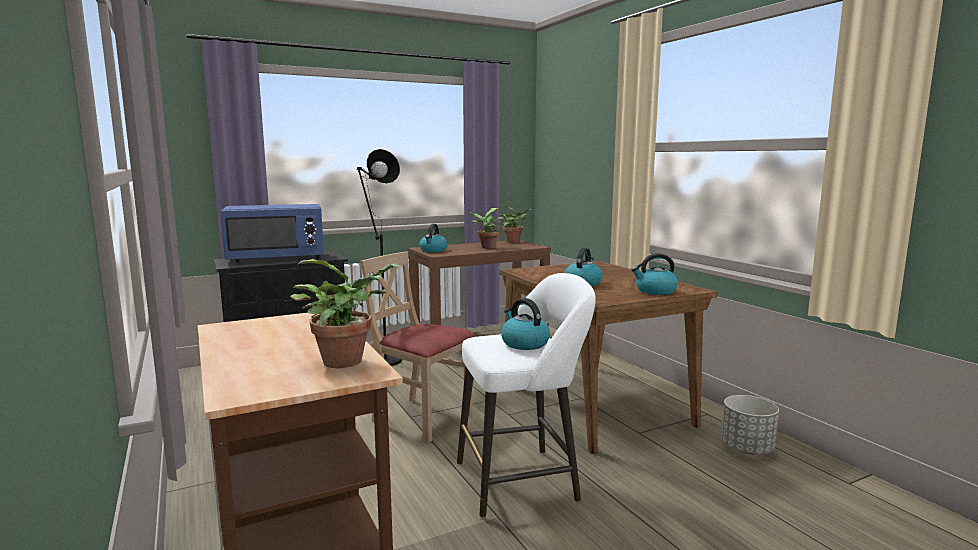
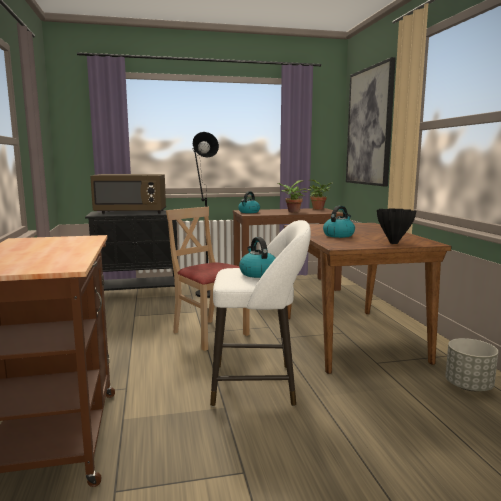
camera: 15 degrees right, 0 degrees up
blue microwave [220,204,324,263] -> brown microwave [90,174,166,214]
potted plant [290,259,401,368] -> none
kettle [631,253,678,295] -> black vase [377,208,416,244]
none -> picture [346,57,396,186]

